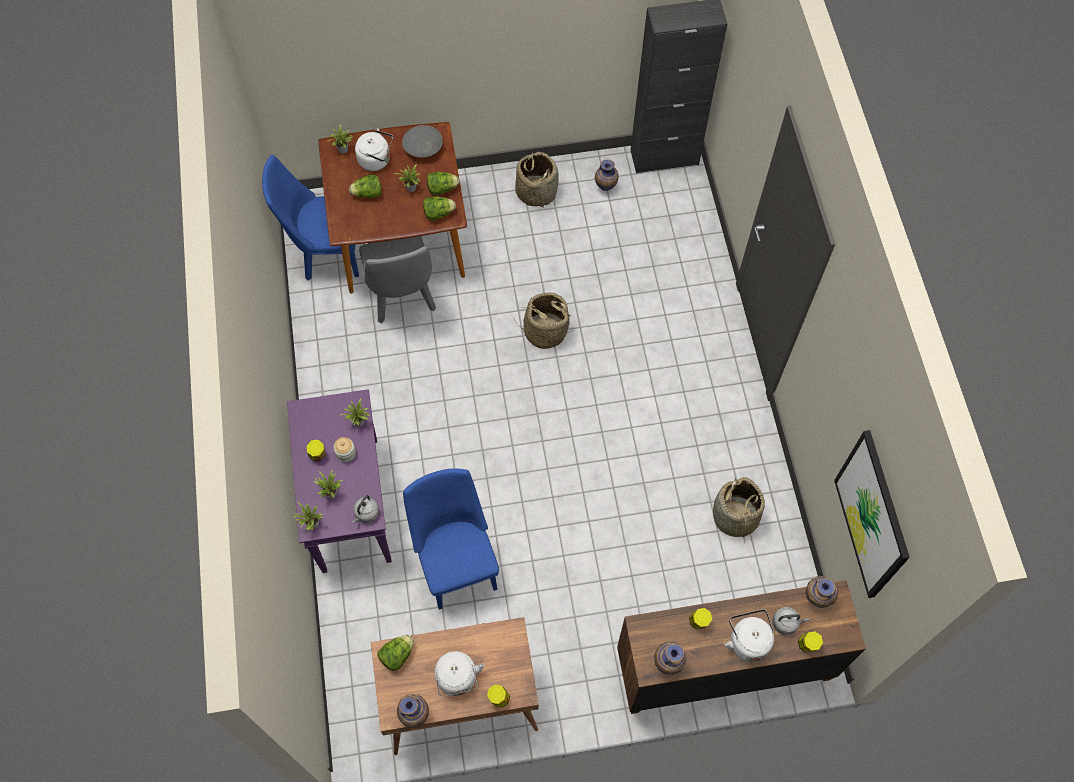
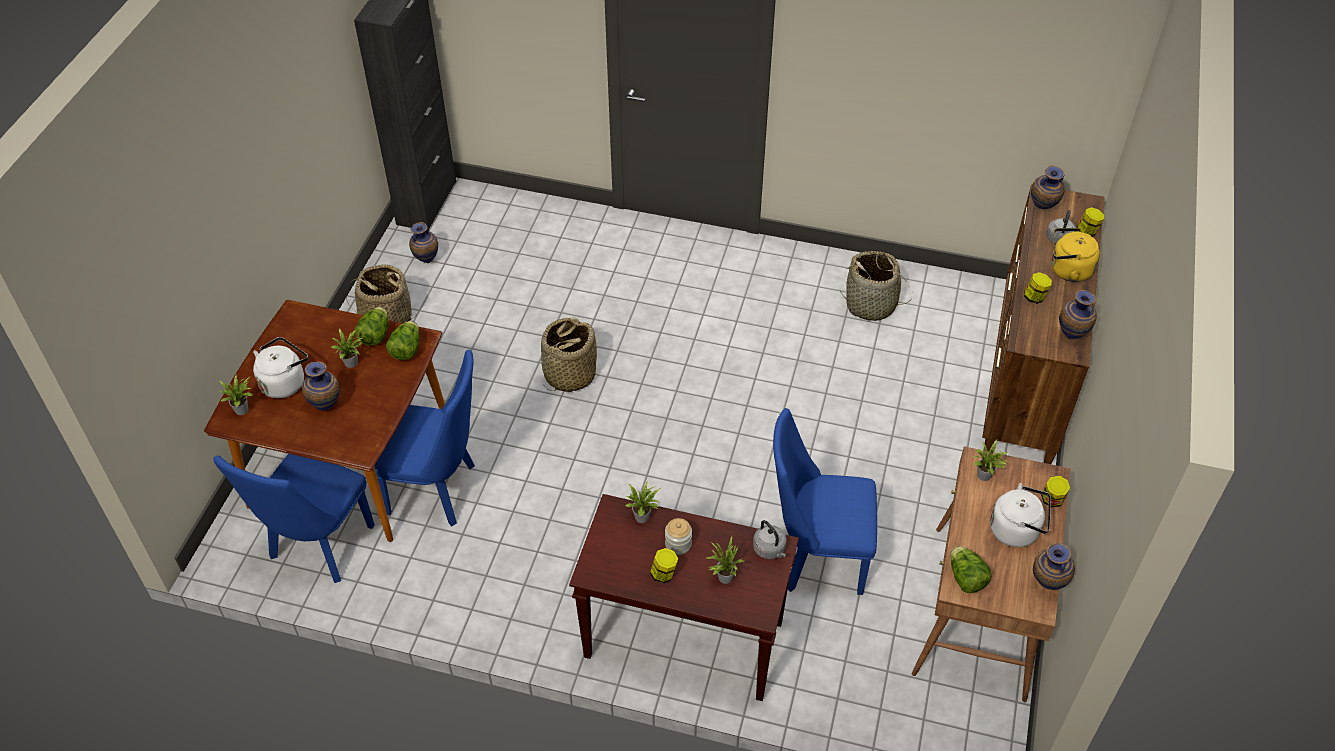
camera: 65 degrees left, 15 degrees down
purple console table [287,389,392,573] -> brown console table [569,494,799,701]
potted plant [294,501,323,531] -> potted plant moved to [971,440,1009,481]
lettuce [349,174,382,198] -> vase [302,362,340,411]
grey chair [359,236,436,323] -> blue chair [374,350,475,527]
grey bowl [402,125,443,158] -> none
white kettle [725,609,774,662] -> yellow kettle [1051,228,1100,282]
picture [834,430,910,598] -> none

